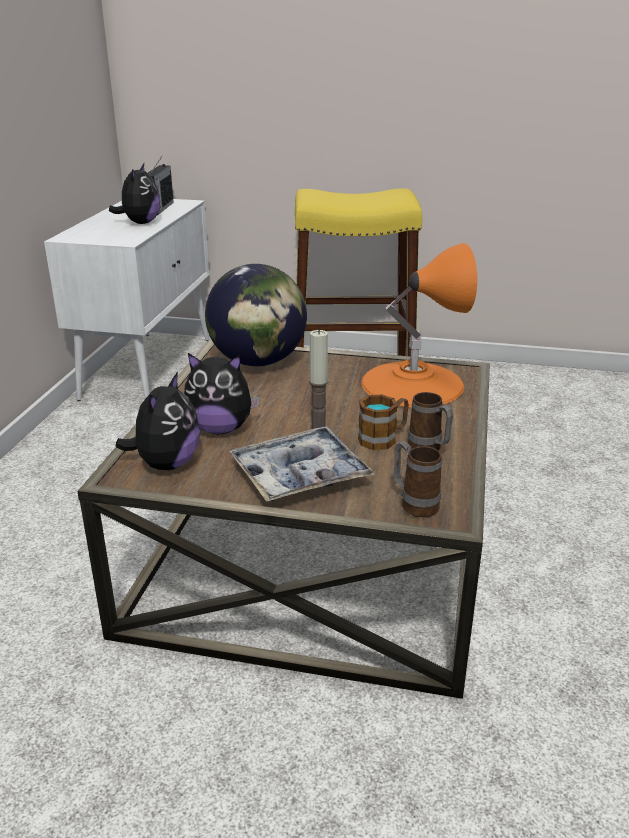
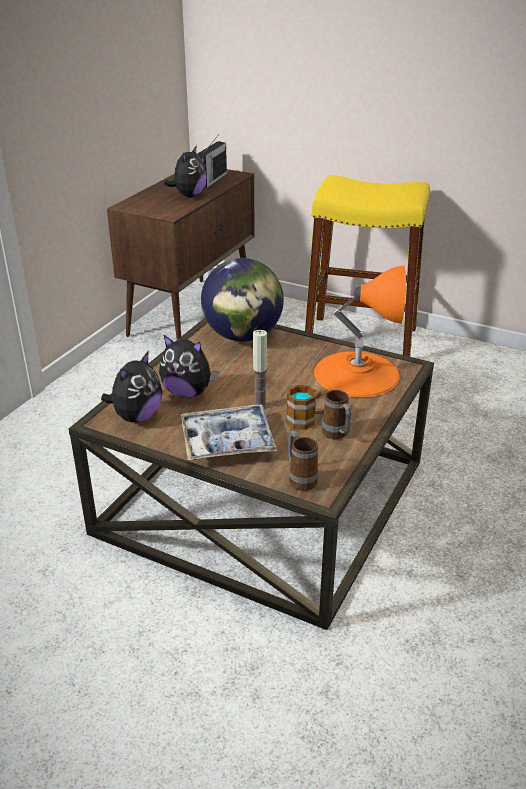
camera: 15 degrees right, 5 degrees up
white cabinet [44,199,210,401] -> brown cabinet [107,169,255,340]

